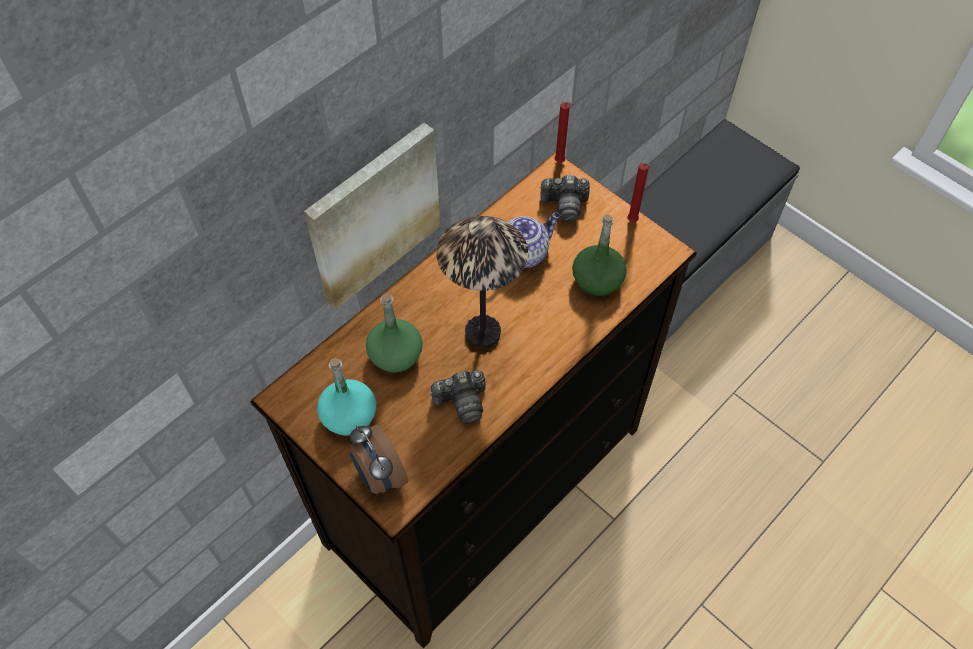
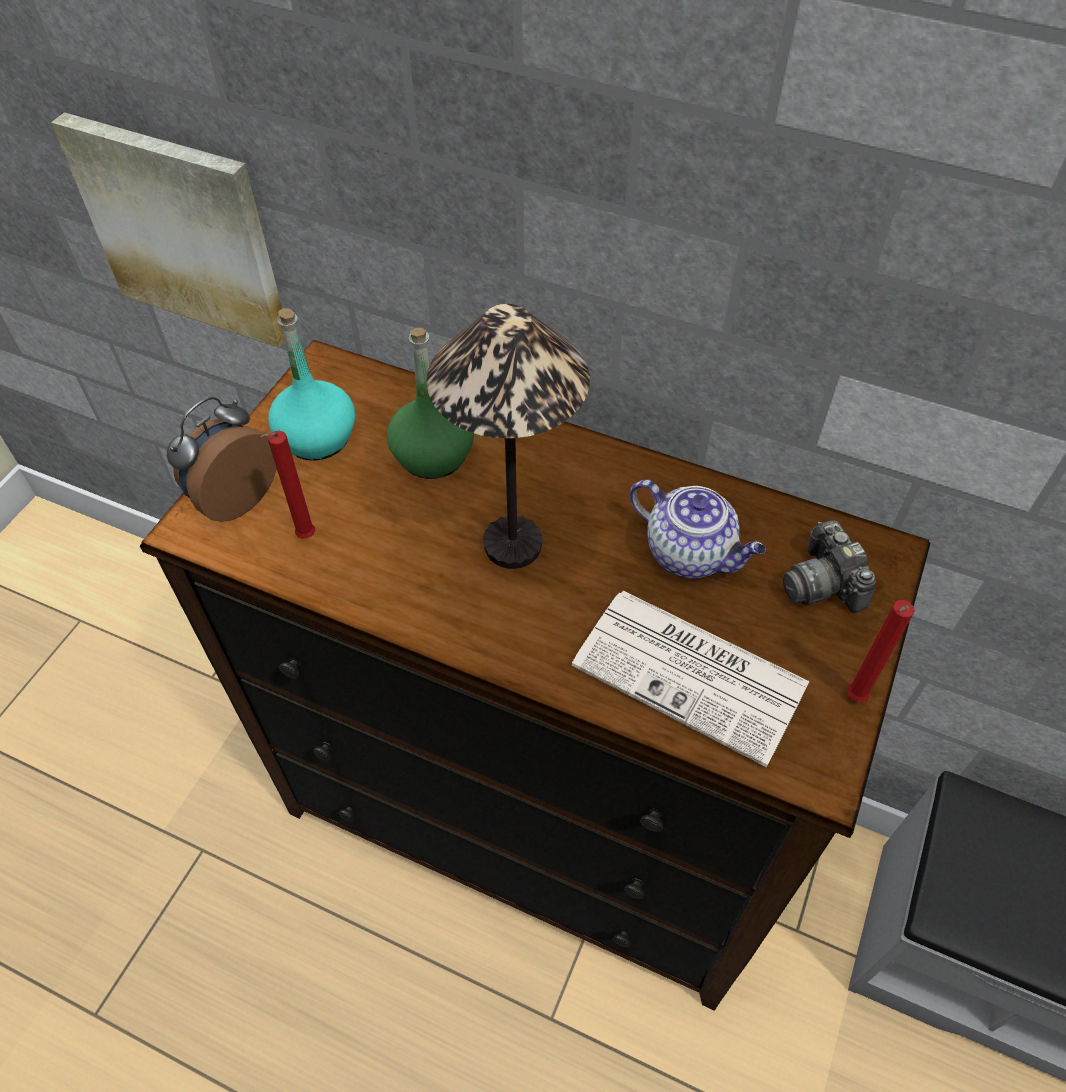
camera: 70 degrees right, 5 degrees down
picture [304,123,441,310] -> picture moved to [51,112,285,347]
camera [430,370,486,424] -> none
red candle [554,102,573,163] -> red candle moved to [261,431,315,539]
green bottle [572,215,627,297] -> newspaper [572,591,810,767]

